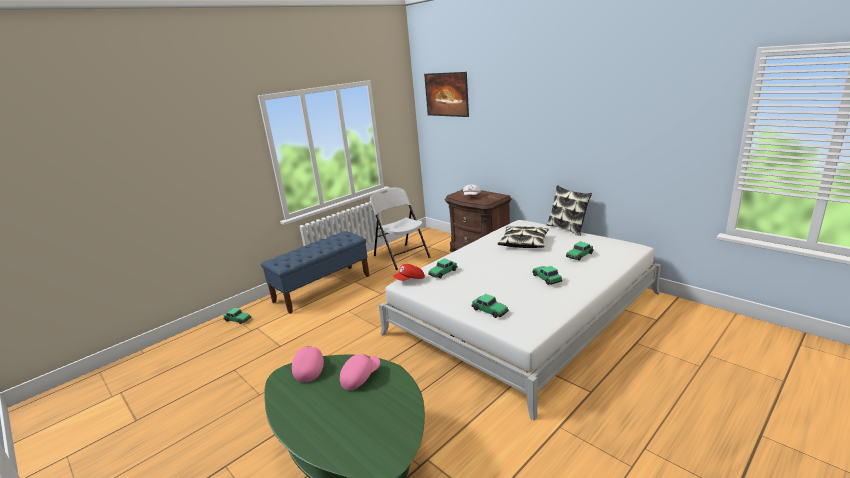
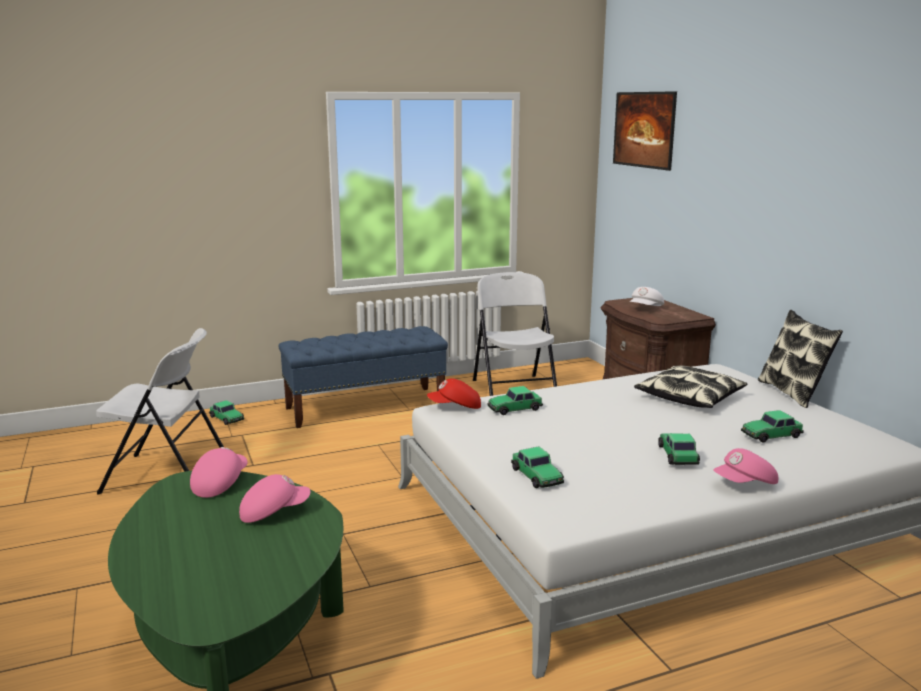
camera: 20 degrees right, 5 degrees down
none -> white chair [96,328,224,495]
none -> pink cap [713,448,778,484]

